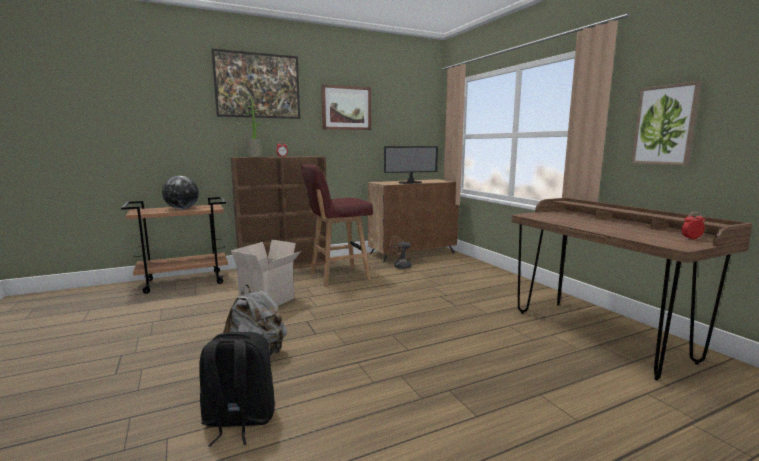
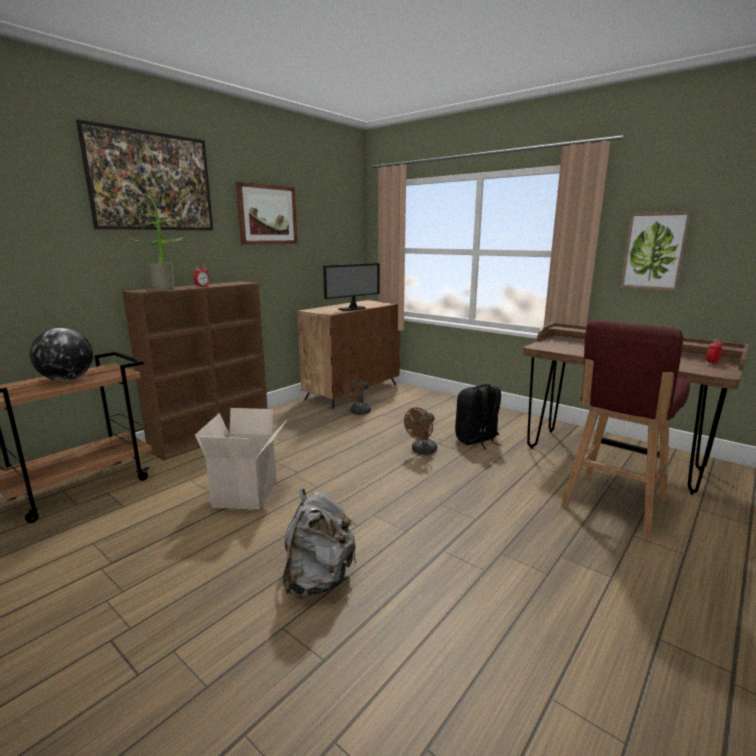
camera: 25 degrees left, 5 degrees up
black backpack [199,332,275,447] -> black backpack moved to [455,384,501,450]
red stool [301,164,373,287] -> red stool moved to [561,320,690,537]
none -> brown fan [404,407,437,455]

